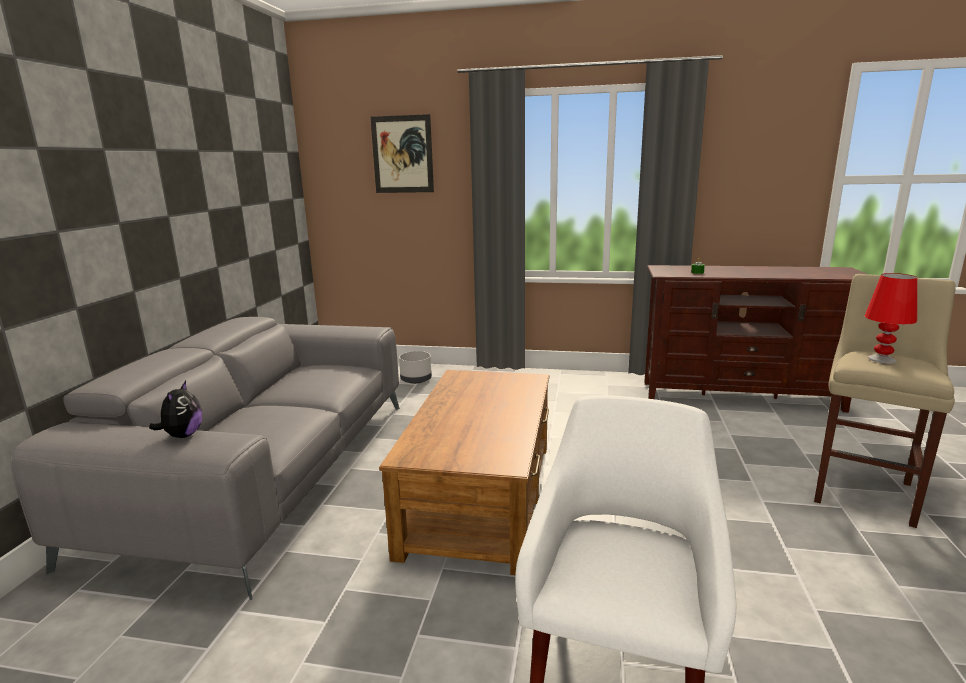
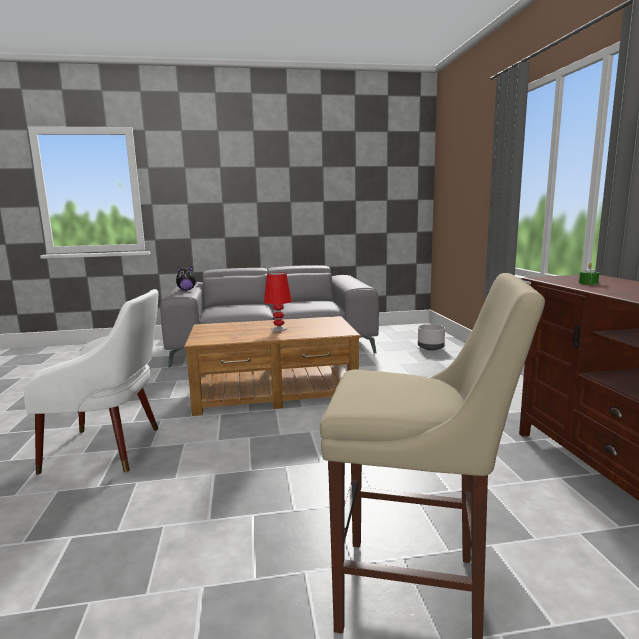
camera: 70 degrees right, 5 degrees down
picture [370,114,434,193] -> none
red table lamp [865,273,917,364] -> red table lamp moved to [264,272,292,331]

